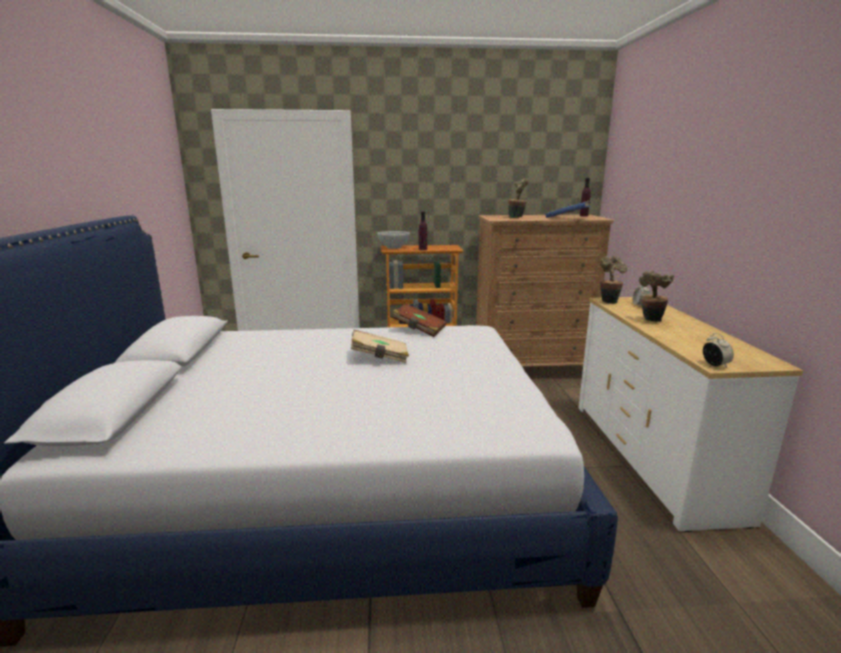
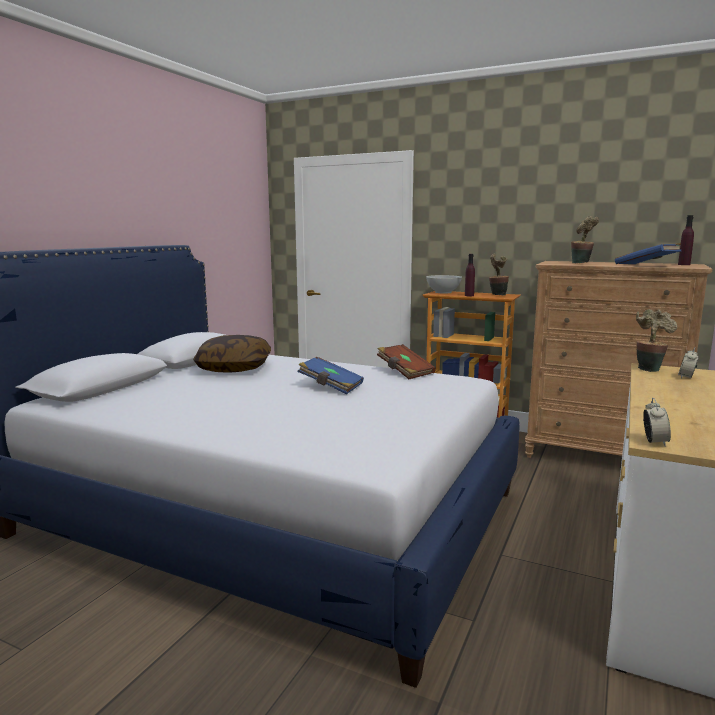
camera: 30 degrees right, 5 degrees down
beige book [351,330,409,363] -> blue book [298,357,364,394]
potted plant [639,270,674,322] -> potted plant moved to [489,254,509,296]
none -> pillow [193,335,271,373]

